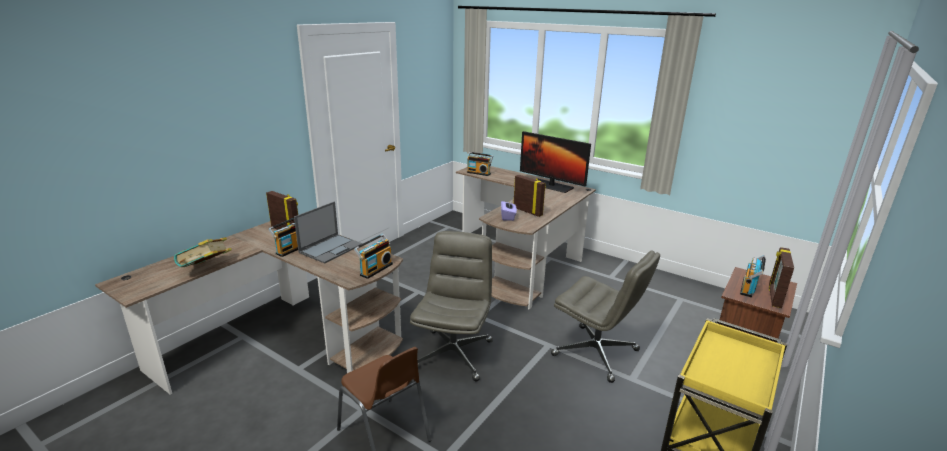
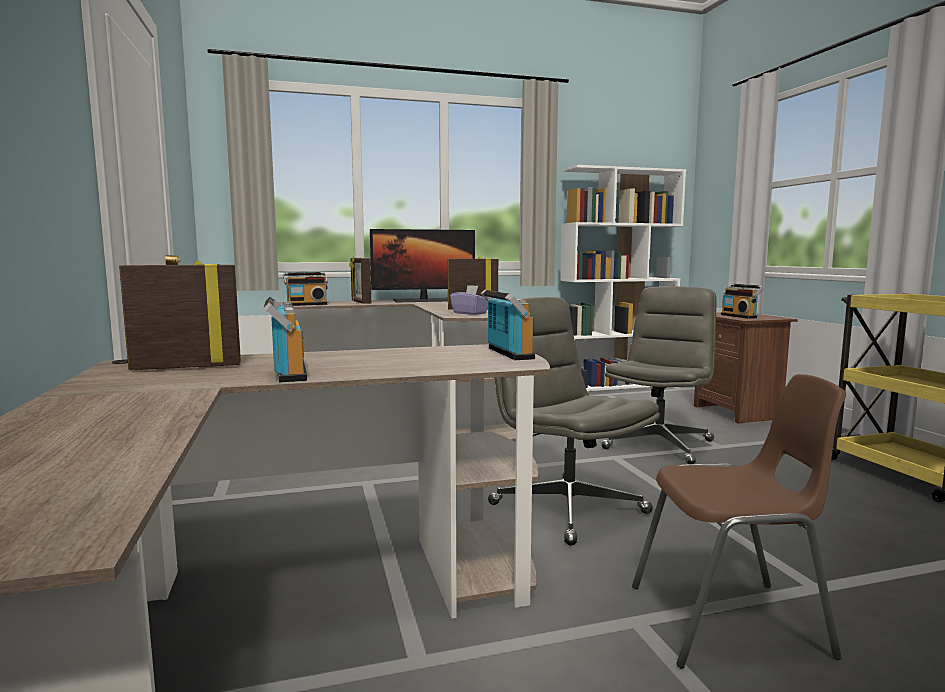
camera: 50 degrees left, 15 degrees down
book [174,237,232,267] -> none
laptop [294,202,363,264] -> none
grey office chair [551,251,660,383] -> grey office chair turned 45 degrees counterclockwise [601,286,717,464]
picture frame [769,247,794,308] -> picture frame moved to [349,256,371,304]
none -> white bookcase [560,165,686,391]

